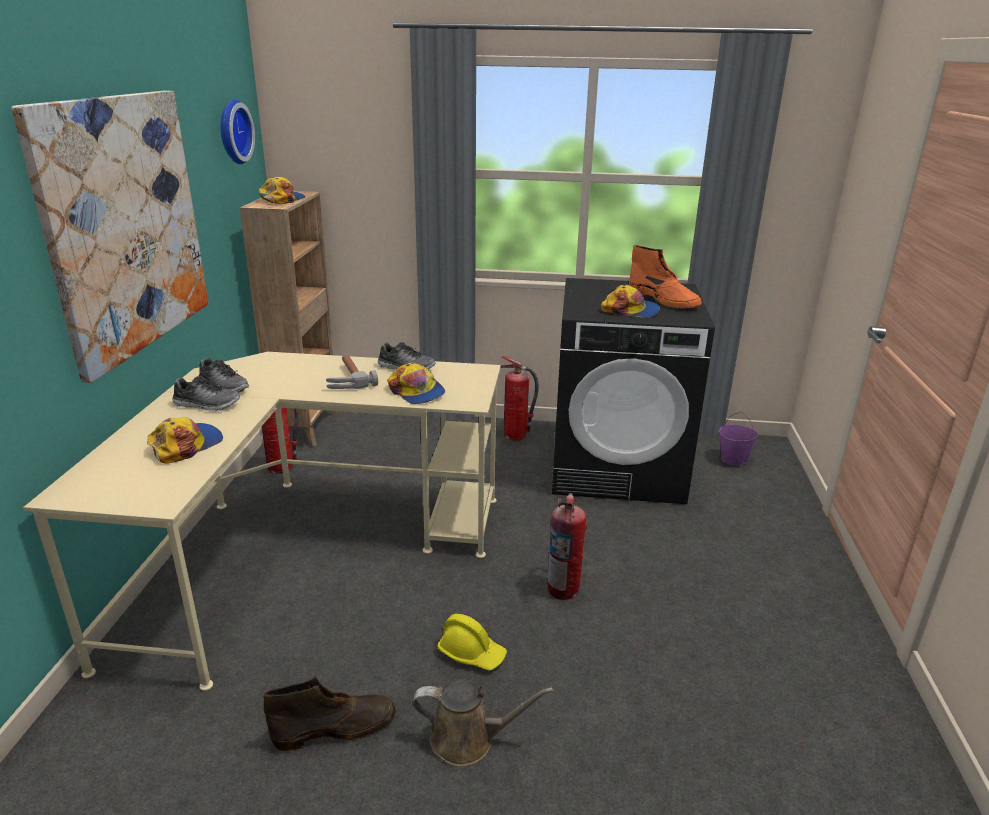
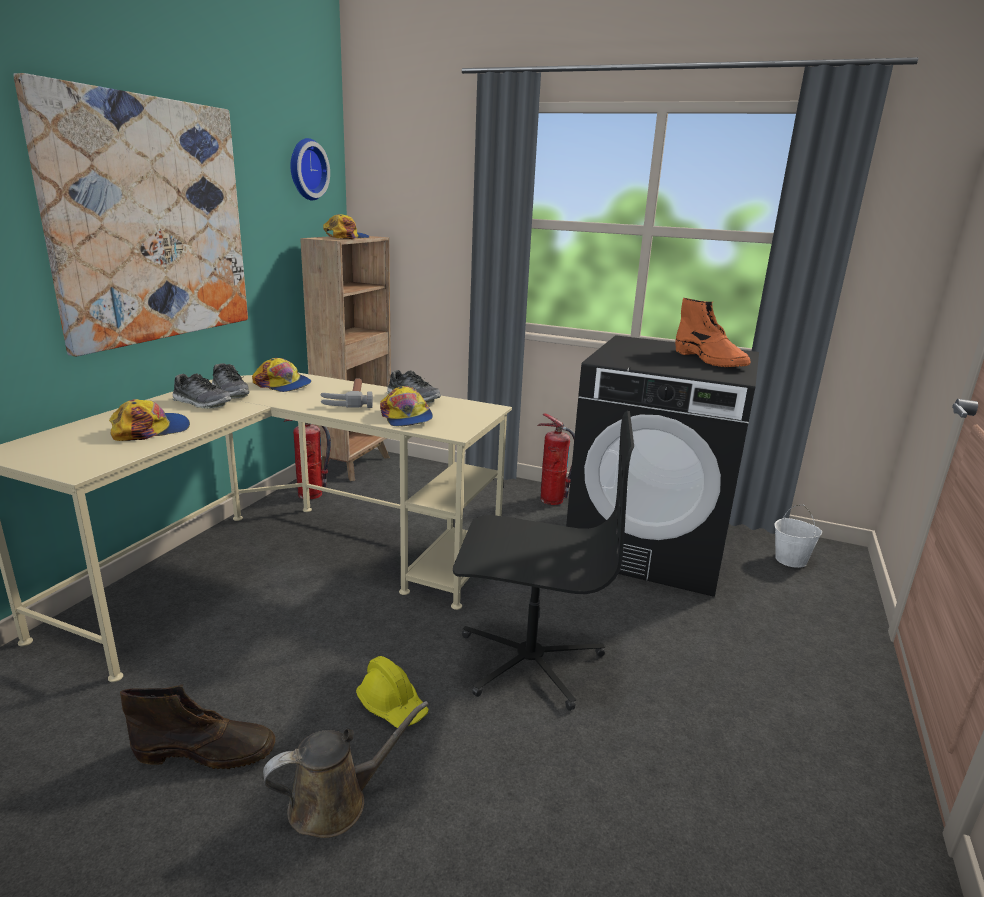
camera: 15 degrees right, 5 degrees down
brown watering can [412,679,554,767] -> brown watering can turned 45 degrees counterclockwise [263,701,429,838]
fire extinguisher [547,493,587,600] -> black office chair [453,411,634,711]
cap [601,285,660,318] -> cap moved to [252,358,312,392]
purple bucket [719,412,758,466] -> white bucket [774,505,822,568]

